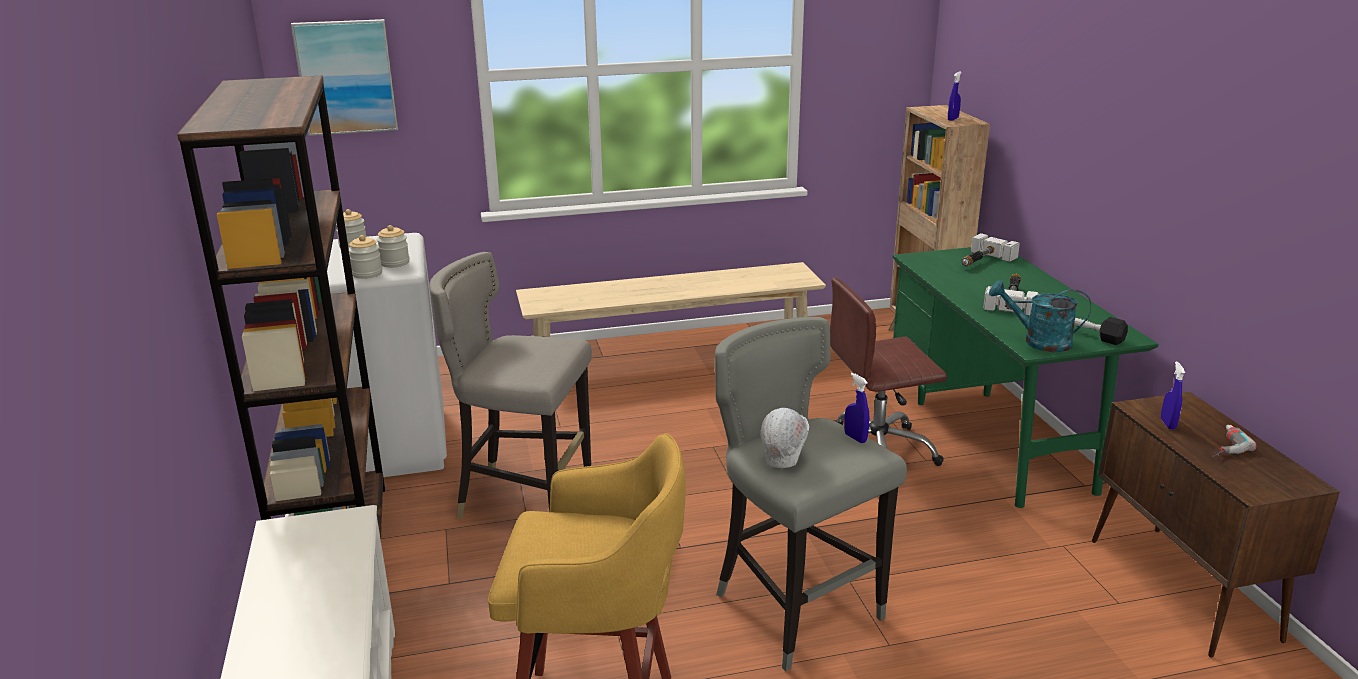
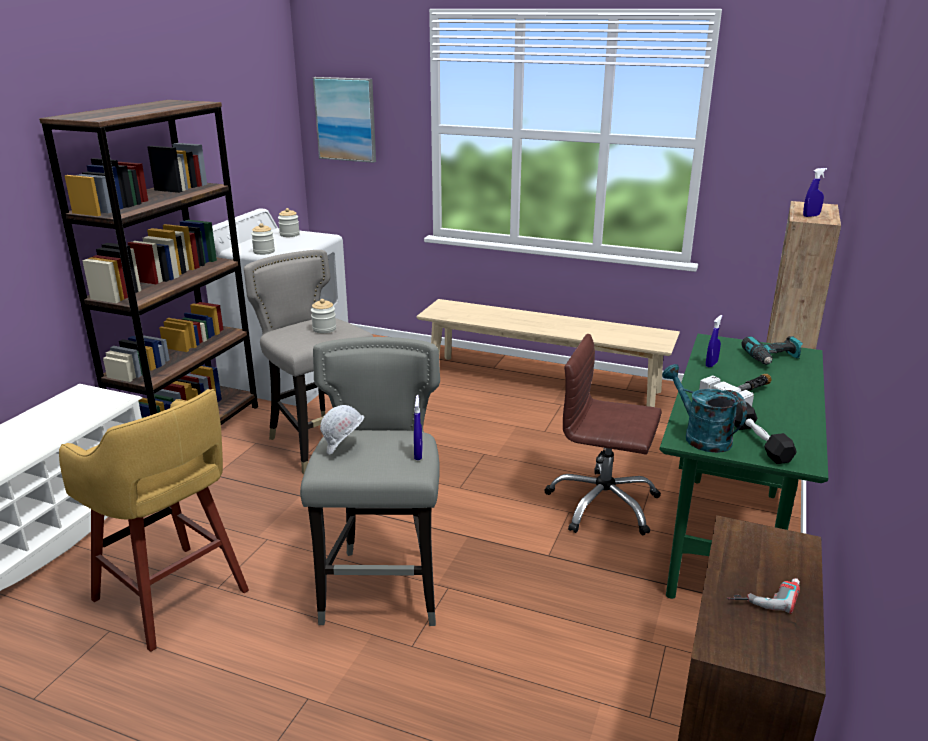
camera: 35 degrees right, 0 degrees up
jar [377,225,410,268] -> jar moved to [311,299,336,333]
hammer [961,233,1020,266] -> power drill [742,336,803,365]
blue spray bottle [1161,361,1185,430] -> blue spray bottle moved to [706,315,723,367]

